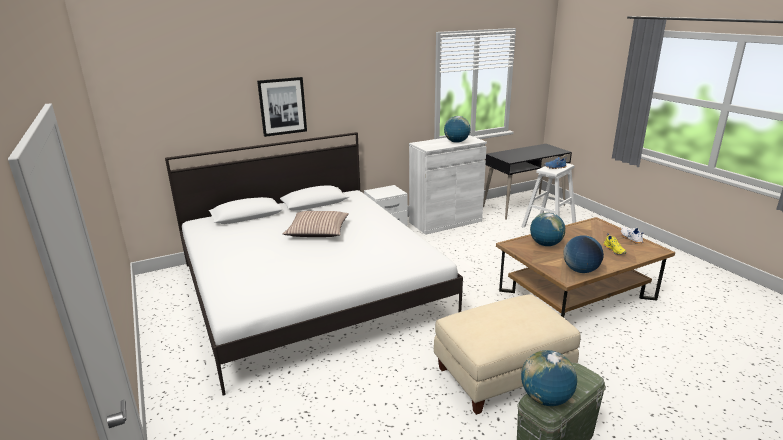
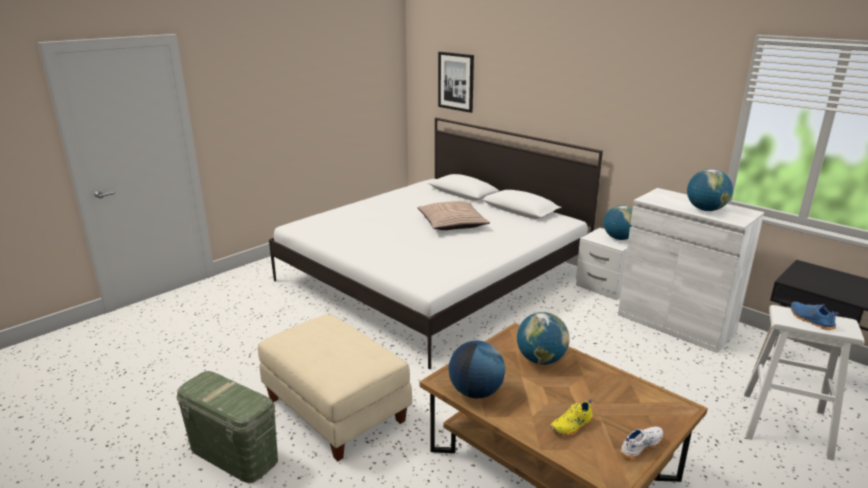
camera: 70 degrees right, 0 degrees up
picture [257,77,307,137] -> picture moved to [438,52,474,113]
globe [521,350,577,406] -> globe moved to [604,205,633,240]

